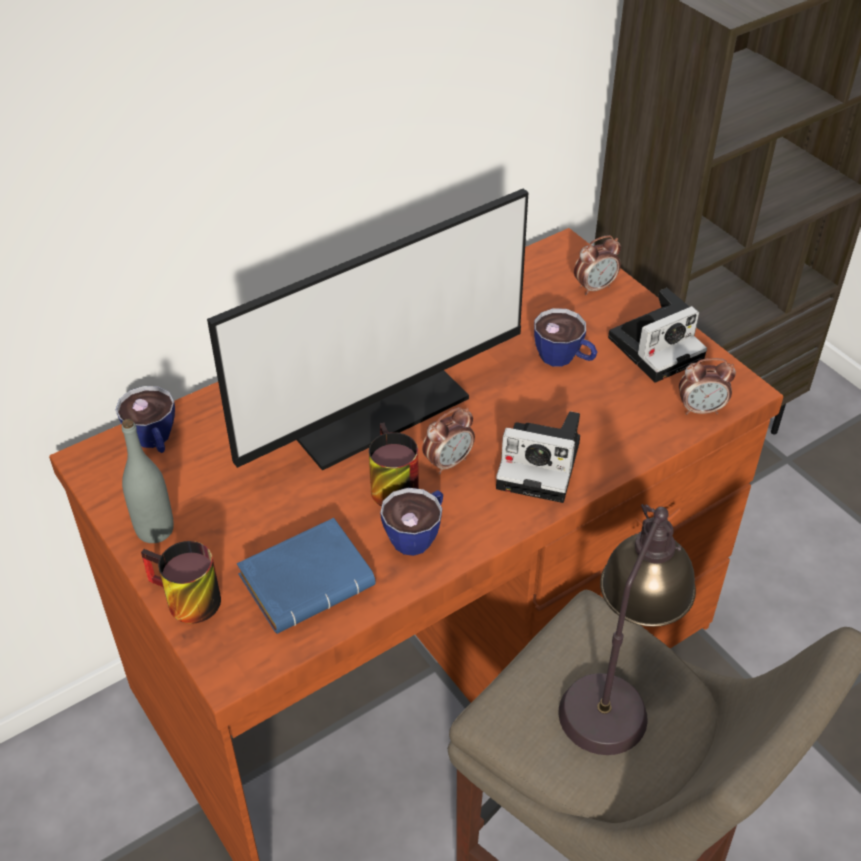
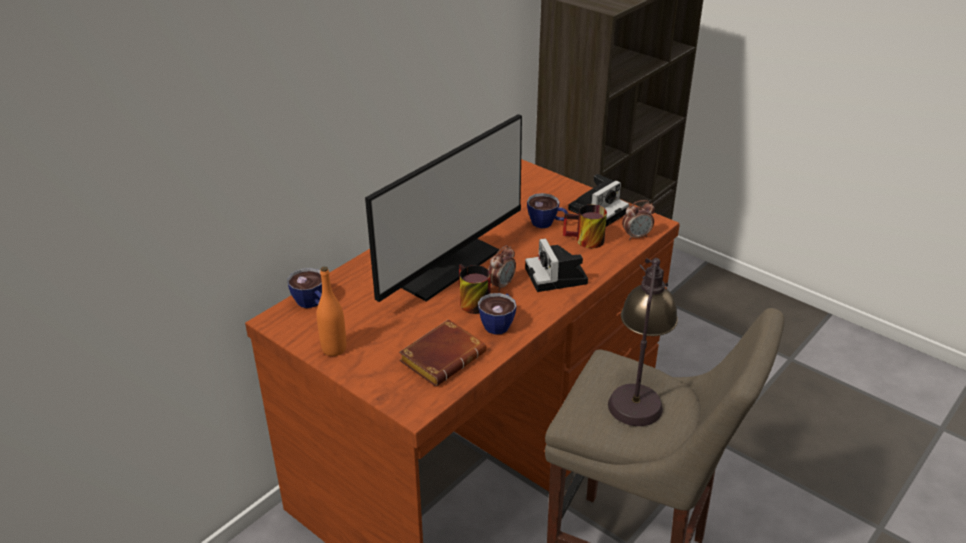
camera: 15 degrees left, 10 degrees down
grey bottle [122,419,174,543] -> orange bottle [317,266,346,356]
mug [141,541,221,624] -> mug moved to [563,205,607,248]
blue book [237,518,376,634] -> brown book [399,319,486,386]
camera [496,411,580,503] -> camera turned 75 degrees clockwise [525,238,588,292]
alarm clock [574,235,621,295] -> none

